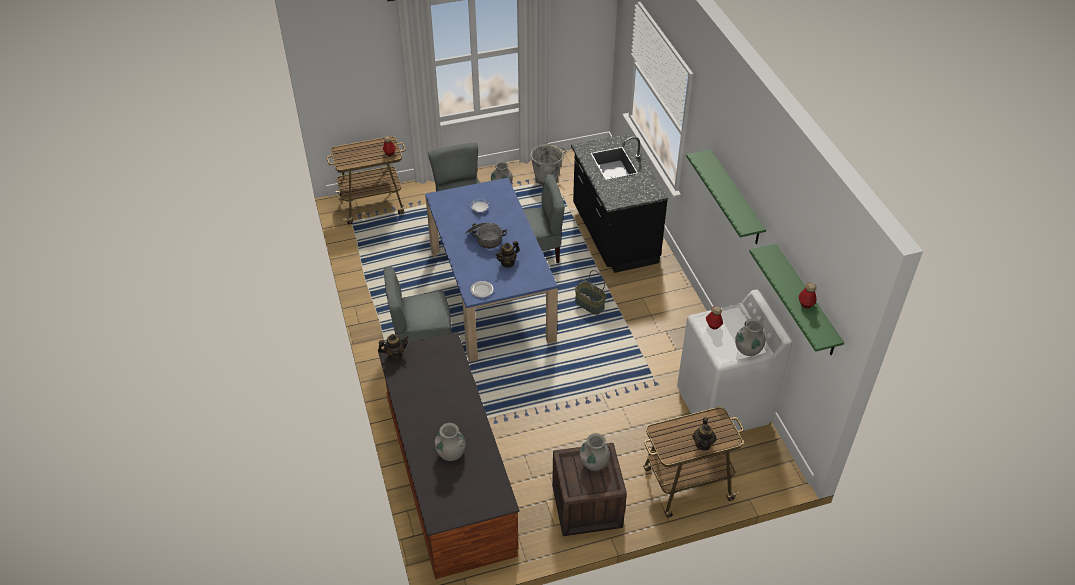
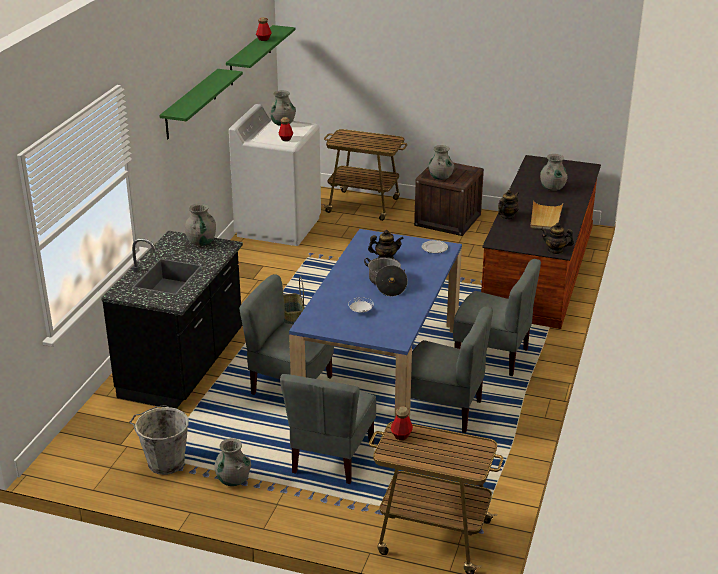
camera: 145 degrees left, 15 degrees down
teapot [692,417,717,451] -> teapot moved to [498,190,519,219]
none -> grey vase [185,203,216,246]
none -> grey chair [411,306,493,433]
none -> beige tray [530,200,563,230]

